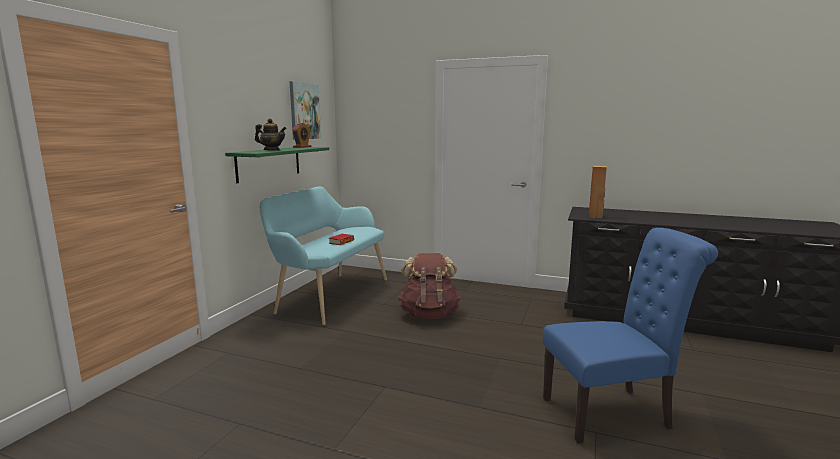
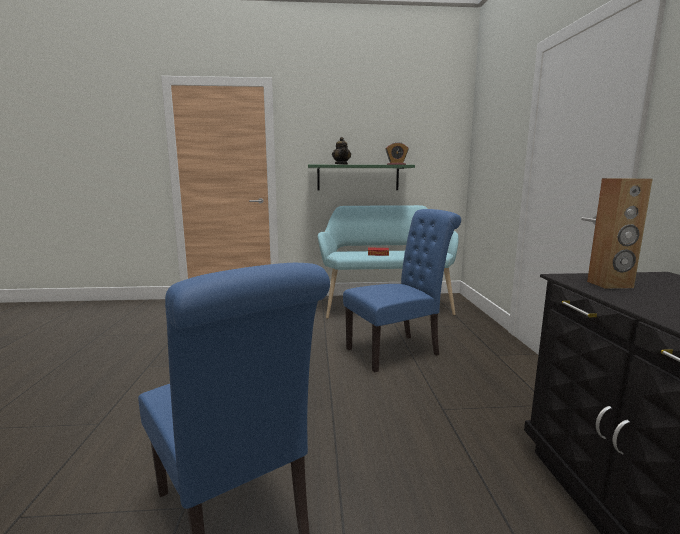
camera: 65 degrees right, 0 degrees up
picture [290,81,321,140] -> none
brown backpack [398,253,461,319] -> blue chair [343,209,461,373]

